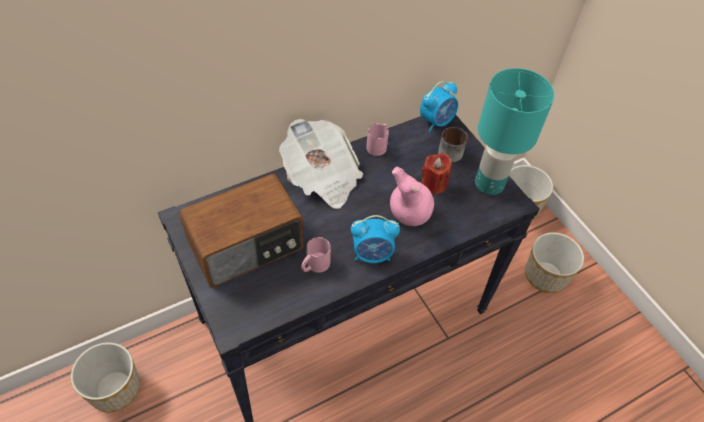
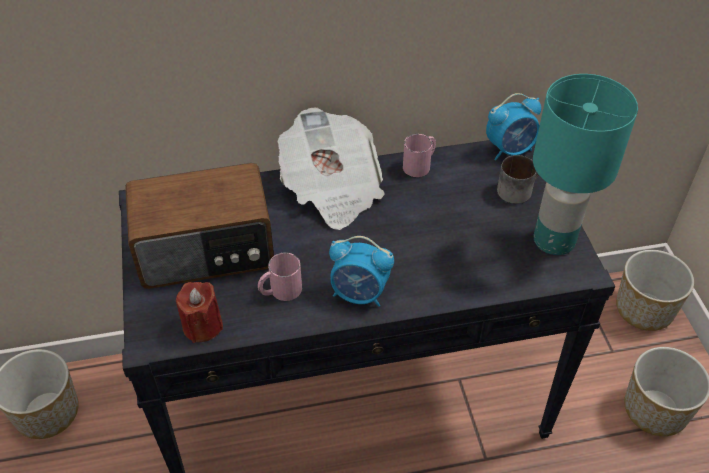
camera: 20 degrees right, 5 degrees down
pink vase [390,167,434,226] -> none
red candle [421,153,452,195] -> red candle moved to [176,282,223,343]

